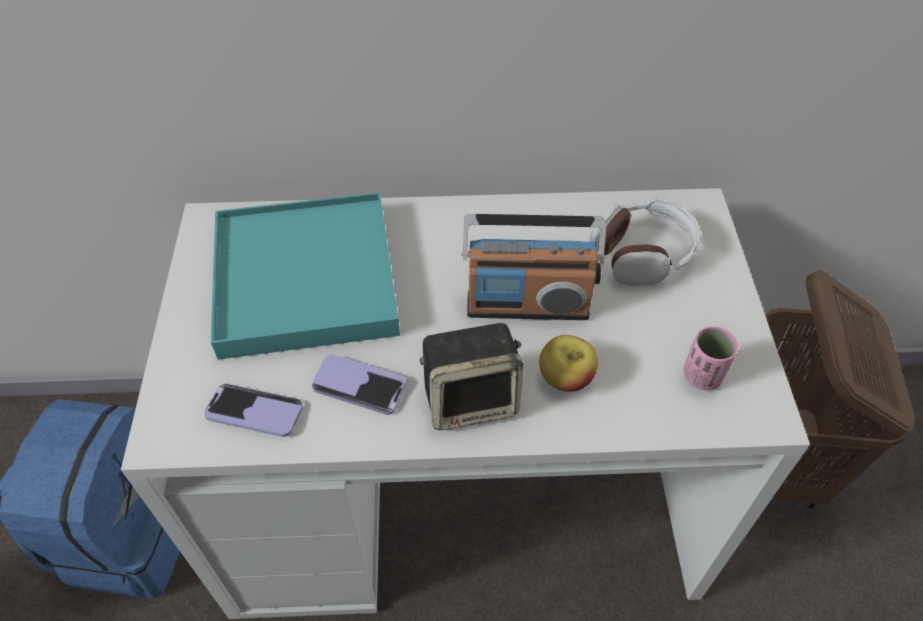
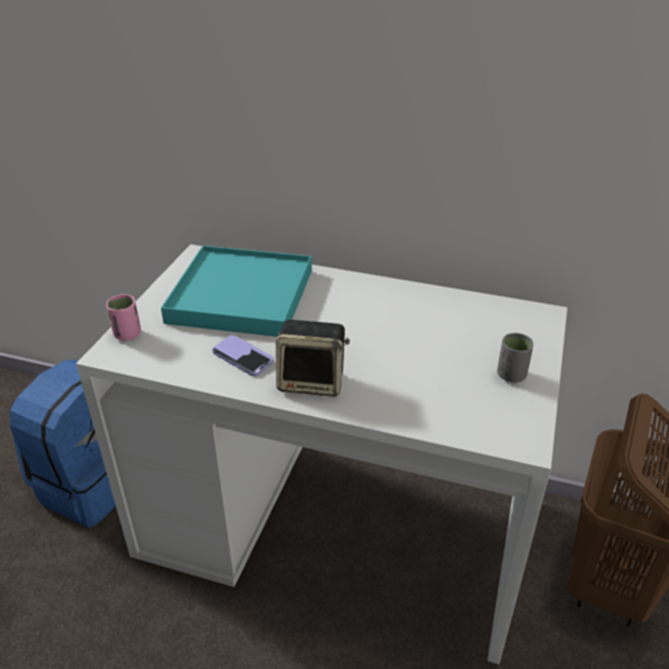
camera: 20 degrees right, 15 degrees down
phone [204,384,303,437] -> none
radio [462,214,606,320] -> none
apple [539,335,598,392] -> none
headphones [589,198,701,286] -> none
pink cup [683,326,739,391] -> pink cup moved to [106,294,141,341]
none -> grey cup [497,333,533,383]

